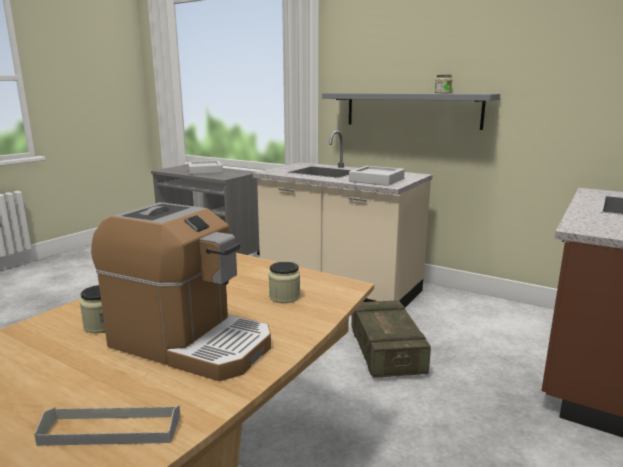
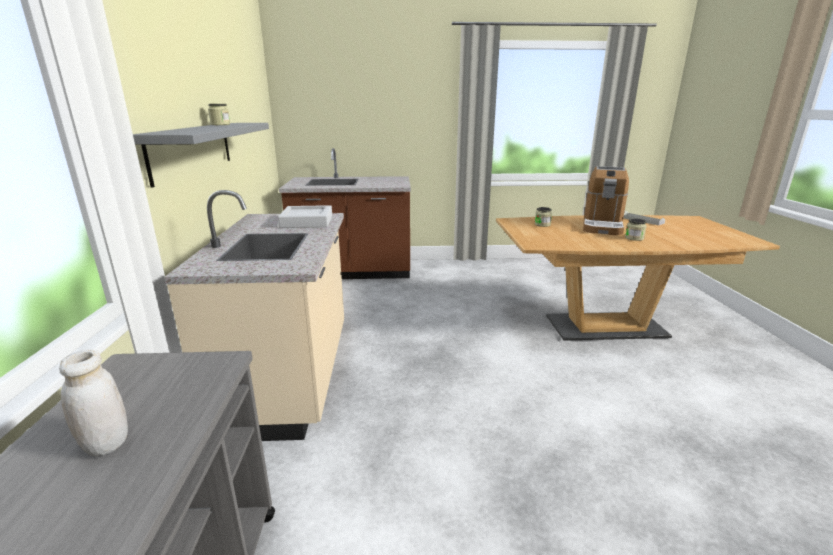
camera: 125 degrees left, 5 degrees up
coffee machine [91,202,271,381] -> coffee machine turned 150 degrees counterclockwise [583,166,629,235]
grey tray [188,161,223,174] -> white jar [59,350,128,456]
crate [351,300,431,378] -> none

